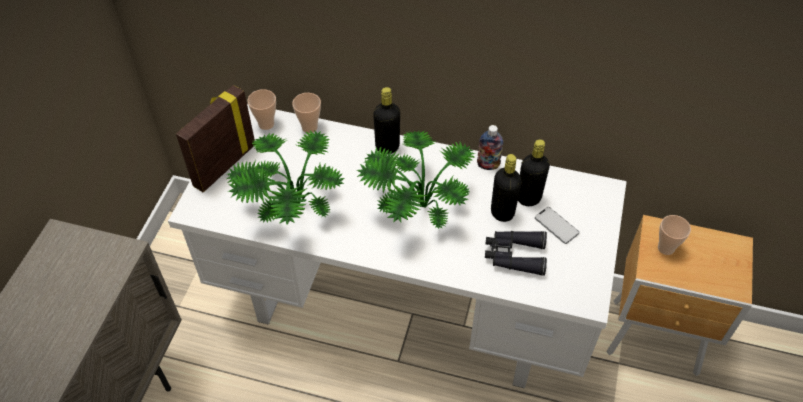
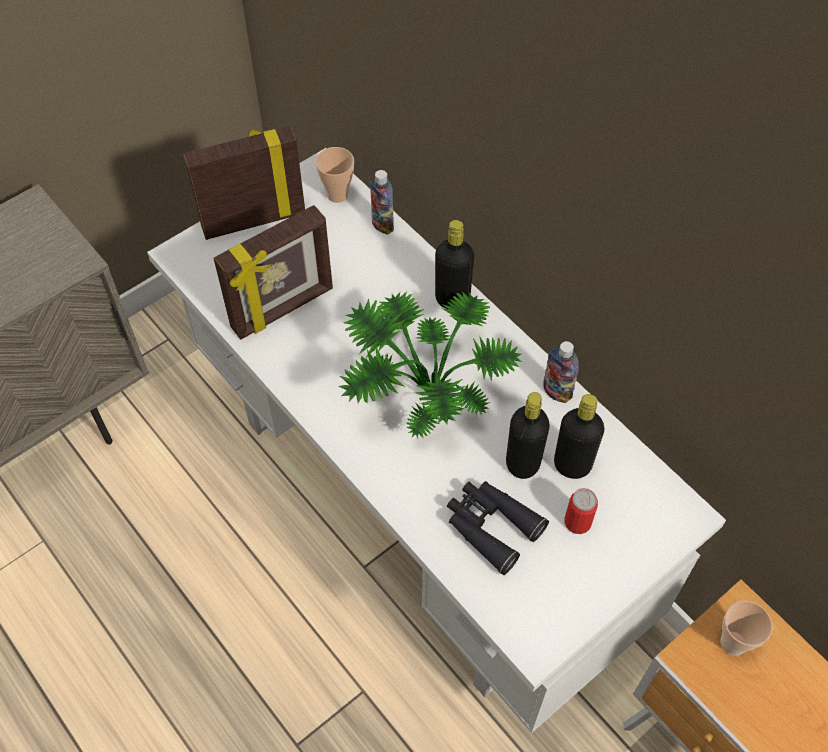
camera: 35 degrees right, 5 degrees up
potted plant [227,131,344,225] -> picture frame [214,205,333,340]
cup [292,93,321,133] -> bottle [370,170,394,235]
phone [535,207,580,244] -> can [564,488,598,534]

